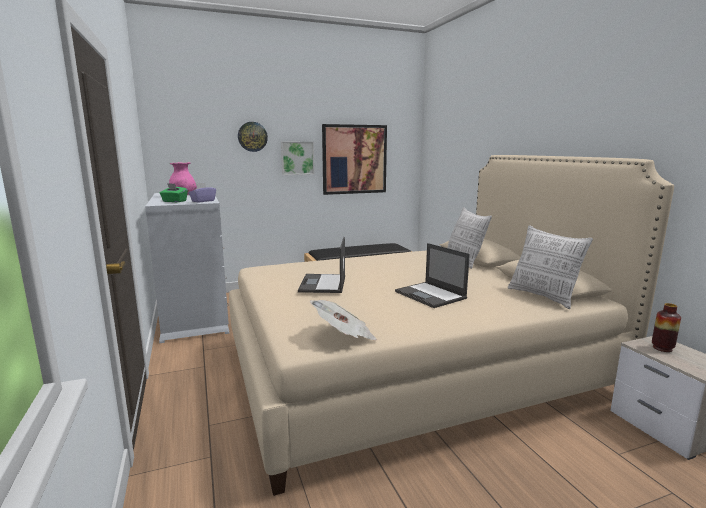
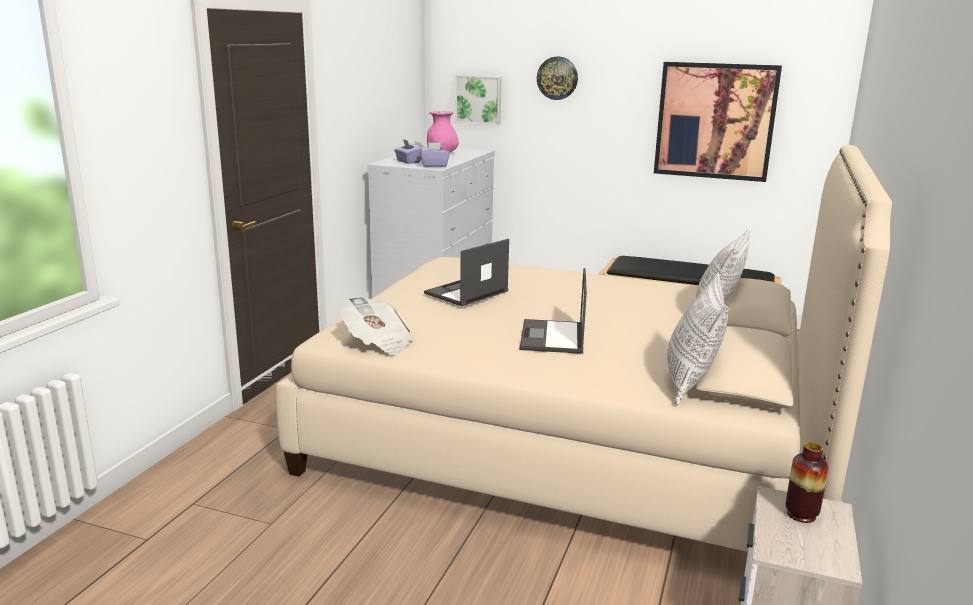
camera: 40 degrees right, 5 degrees up
green tissue box [160,183,188,202] -> purple tissue box [394,139,422,164]
picture [281,142,314,175] -> picture moved to [455,75,502,126]

